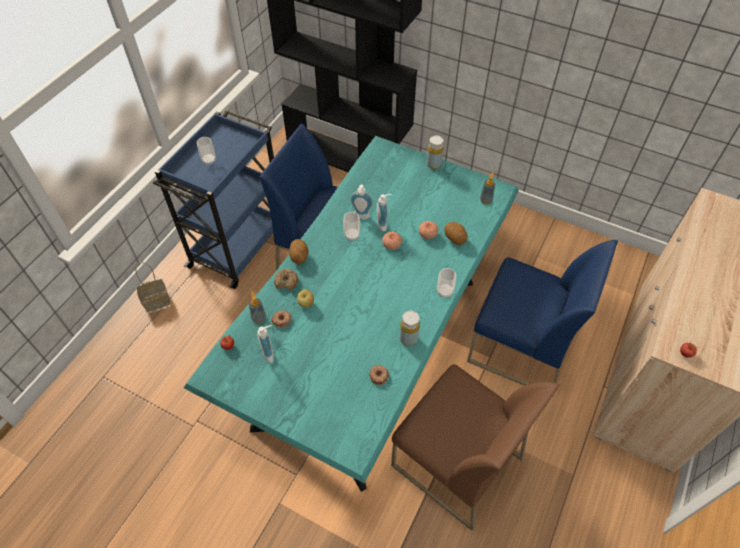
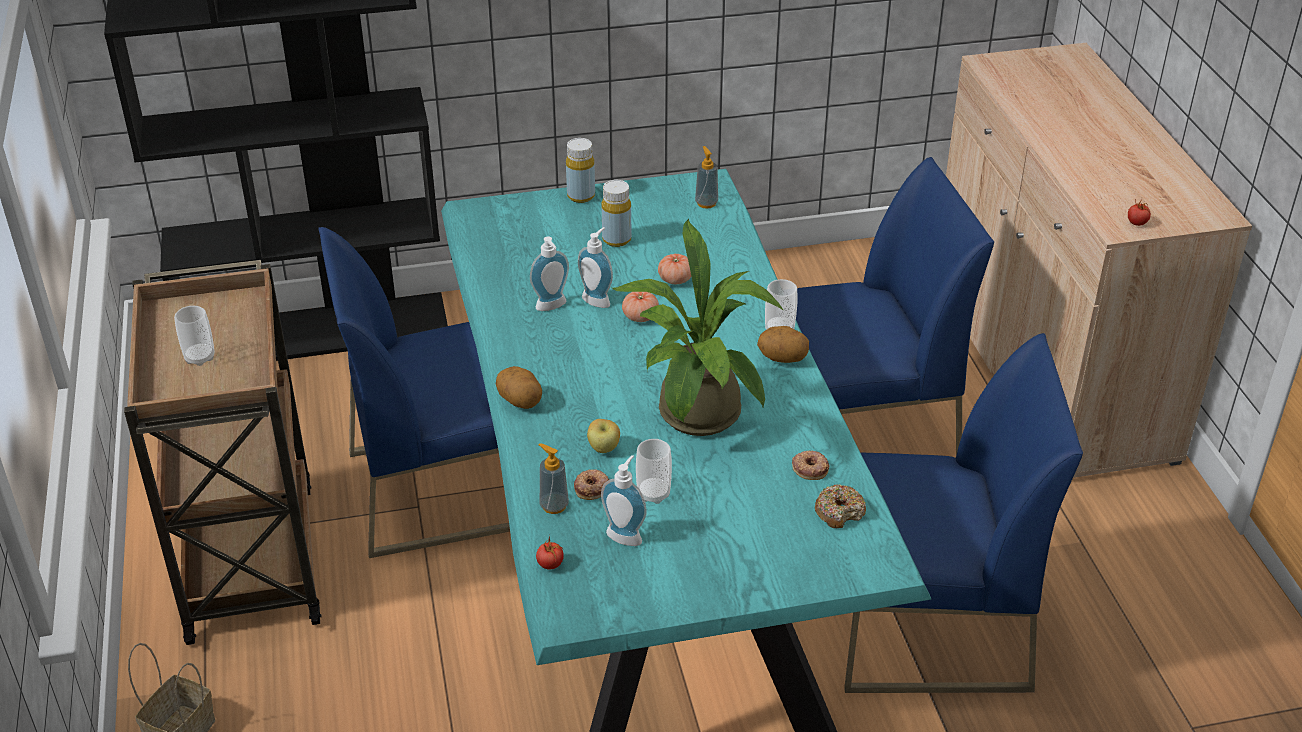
camera: 40 degrees left, 15 degrees down
blue cart [153,110,274,289] -> brown cart [124,260,322,645]
donut [274,269,298,291] -> donut moved to [815,484,866,528]
cup [343,212,360,241] -> cup moved to [636,439,672,504]
brown chair [391,364,560,531] -> blue chair [844,333,1083,693]
yellow bottle [400,311,420,346] -> yellow bottle moved to [601,180,631,247]
potato [444,222,468,245] -> potato moved to [757,326,809,363]
none -> potted plant [612,219,784,436]

